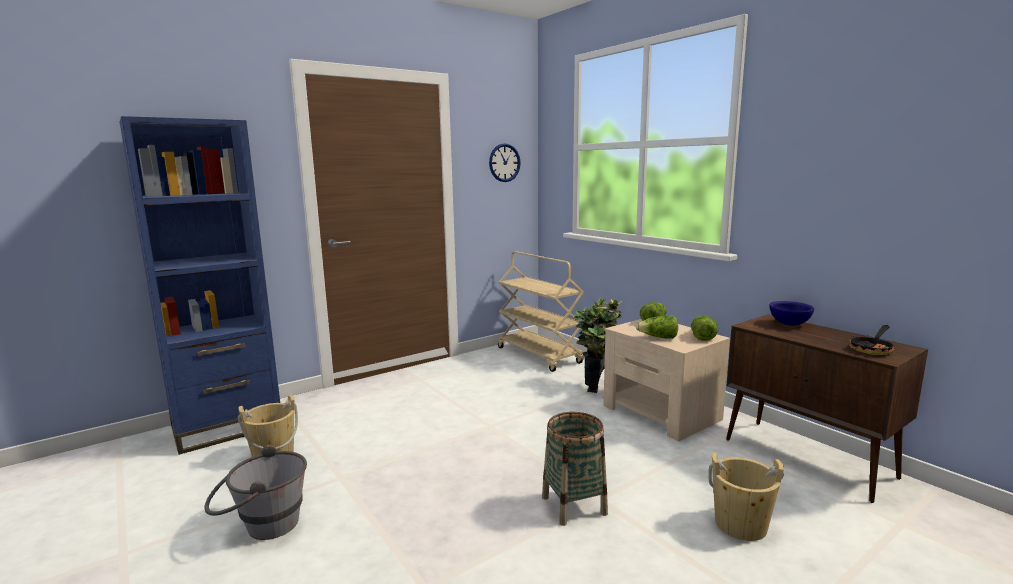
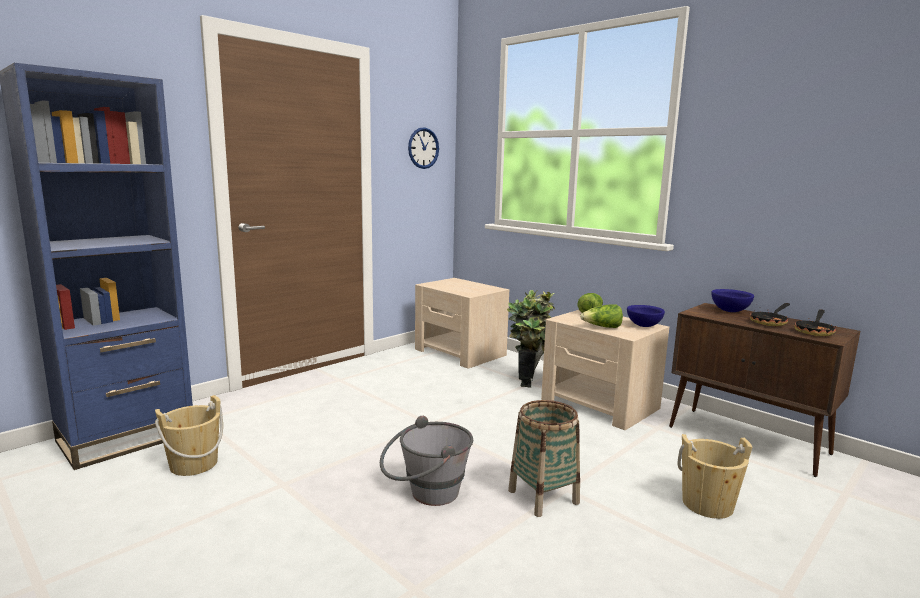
camera: 10 degrees left, 0 degrees up
grey bucket [204,445,307,540] -> grey bucket moved to [380,416,473,506]
beige cart [498,251,584,372] -> beige nightstand [415,278,509,368]
lettuce [691,315,718,341] -> blue bowl [627,305,665,327]
none -> frying pan [750,303,790,326]

